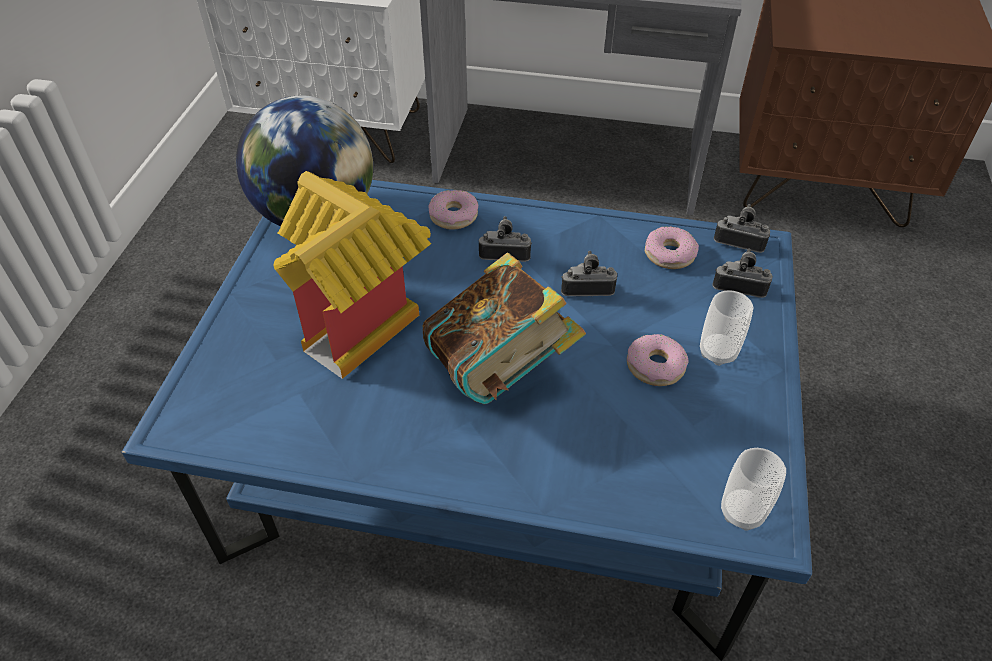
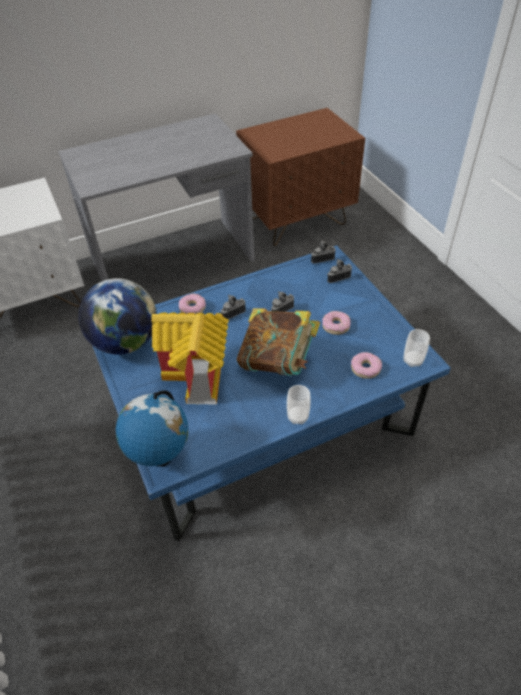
camera: 35 degrees left, 0 degrees up
donut [645,227,699,269] -> donut moved to [351,352,382,379]
cup [700,290,754,366] -> cup moved to [287,385,311,424]
none -> globe [116,390,188,467]

